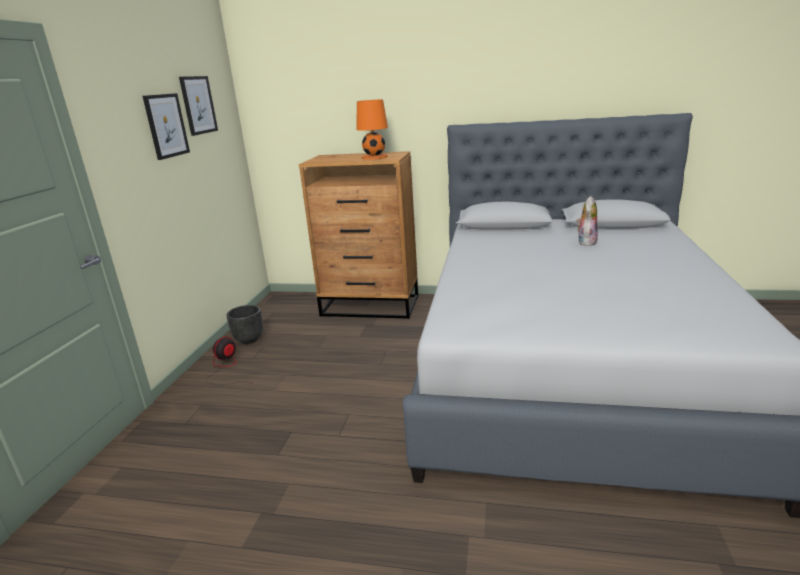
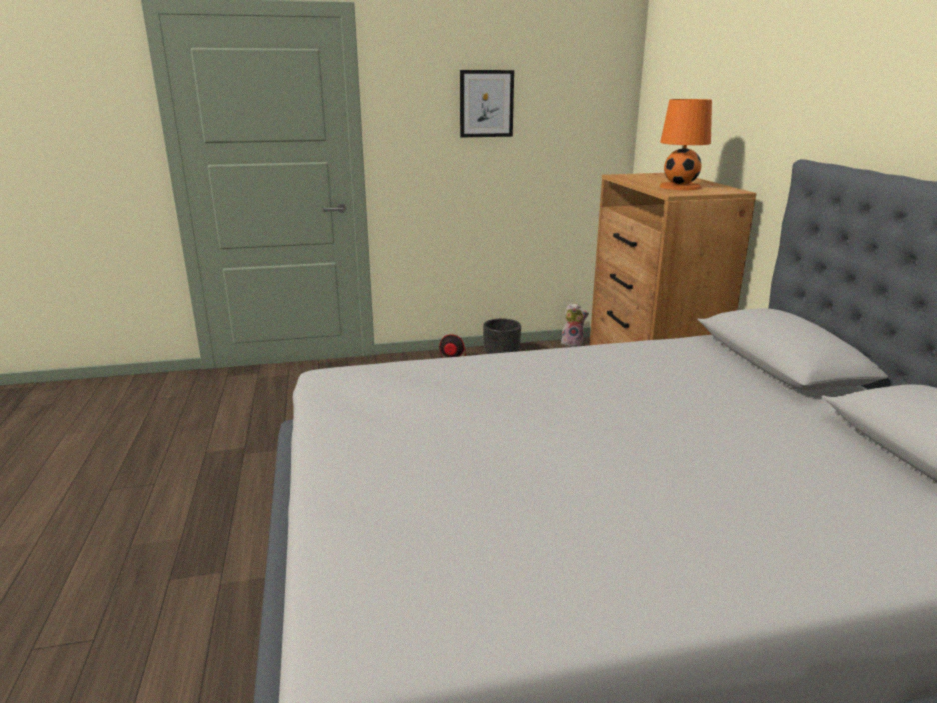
camera: 65 degrees right, 0 degrees up
picture [179,76,218,136] -> none
plush toy [577,196,598,246] -> plush toy moved to [561,303,589,347]

